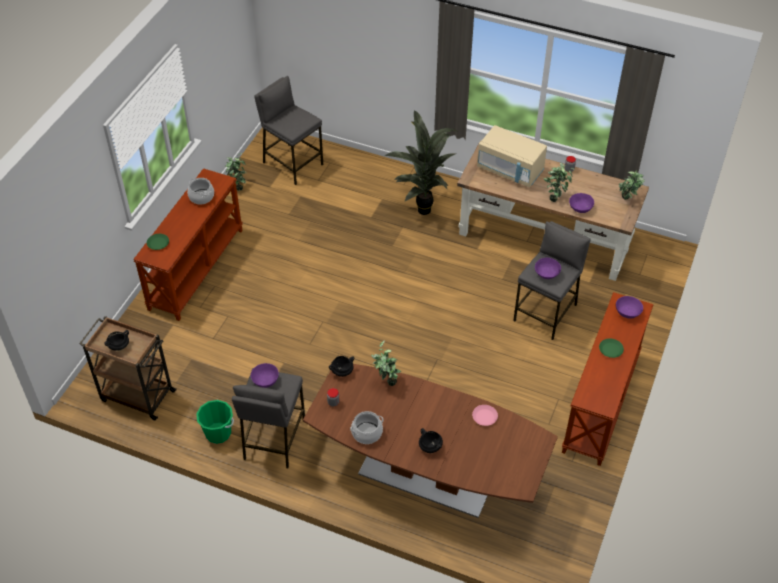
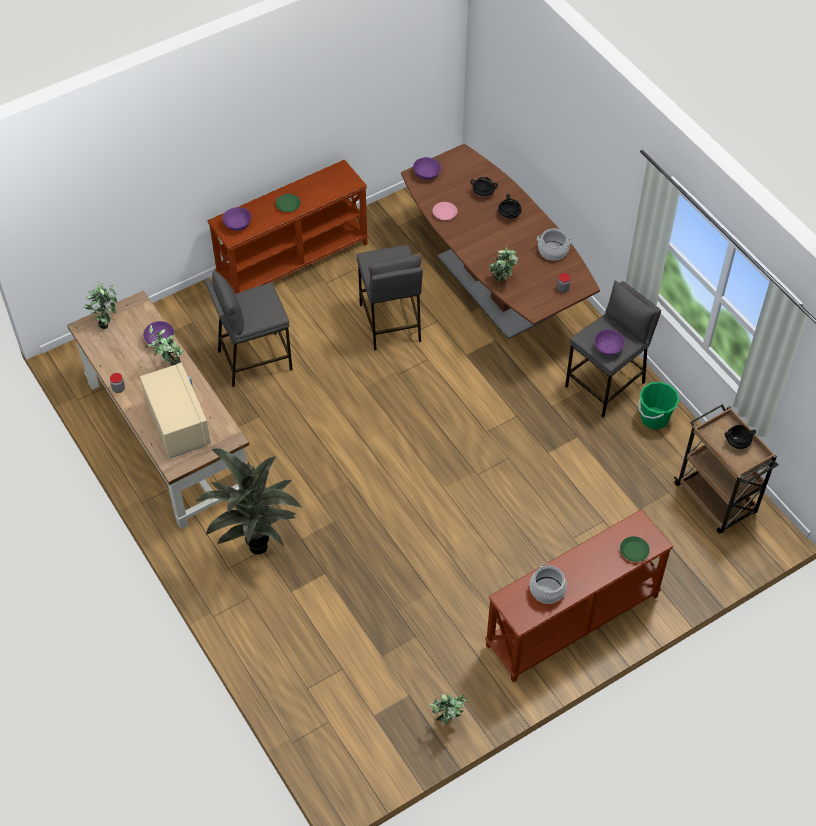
camera: 145 degrees left, 5 degrees up
grey stool [254,76,323,185] -> grey stool moved to [357,245,423,351]
black cooking pot [329,356,354,377] -> black cooking pot moved to [470,177,498,197]
purple bowl [535,258,561,279] -> purple bowl moved to [413,157,441,180]

